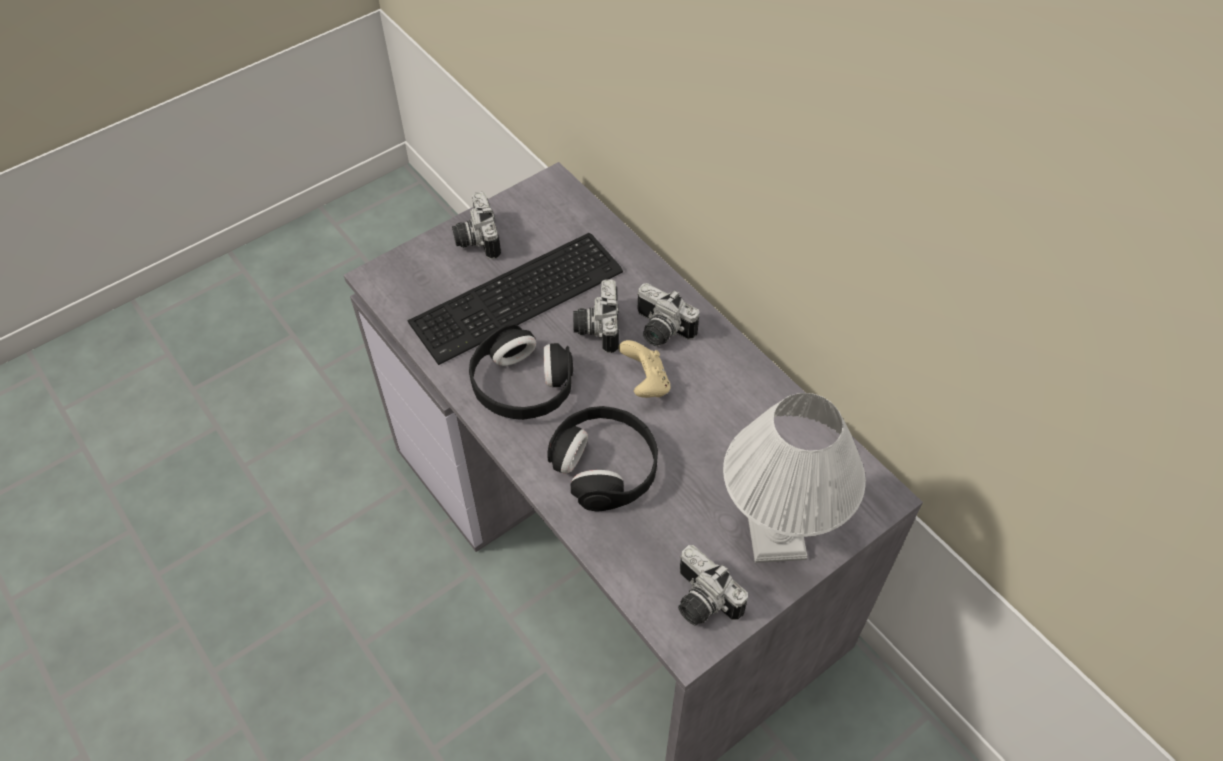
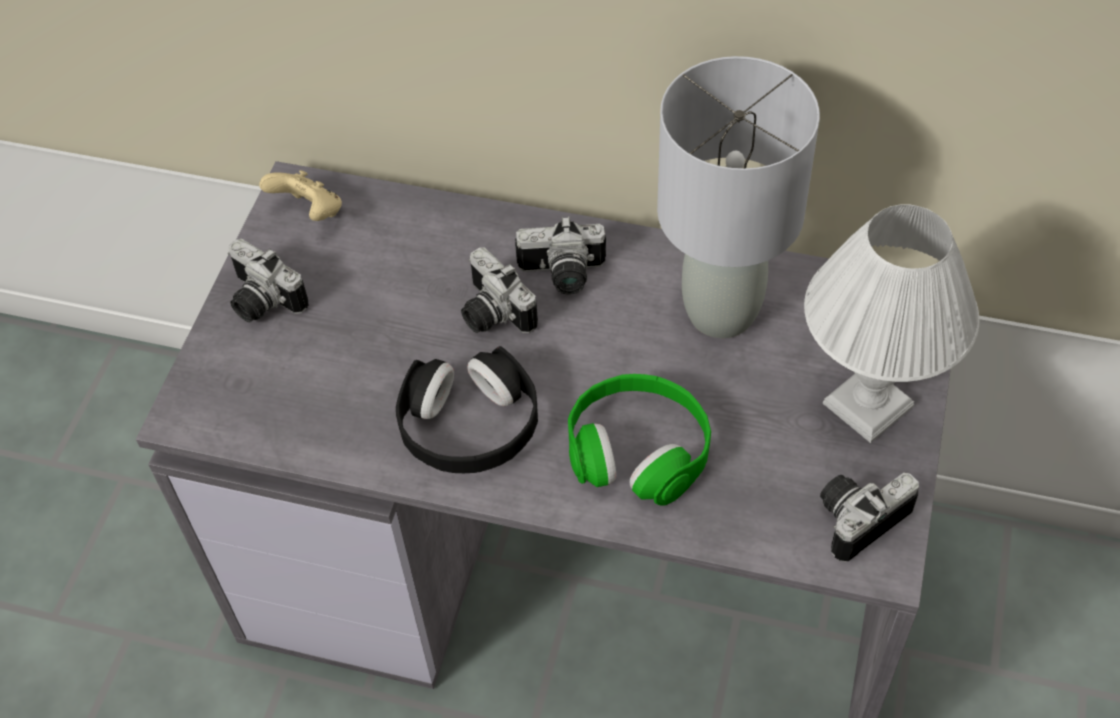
camera: 35 degrees left, 0 degrees up
keyboard [408,233,623,365] -> none
black headphones [547,406,658,512] -> green headphones [568,374,711,506]
beige game controller [619,340,670,398] -> beige game controller moved to [259,170,342,221]
camera [678,545,748,625] -> camera turned 135 degrees clockwise [820,473,919,562]
none -> grey table lamp [657,56,820,338]

